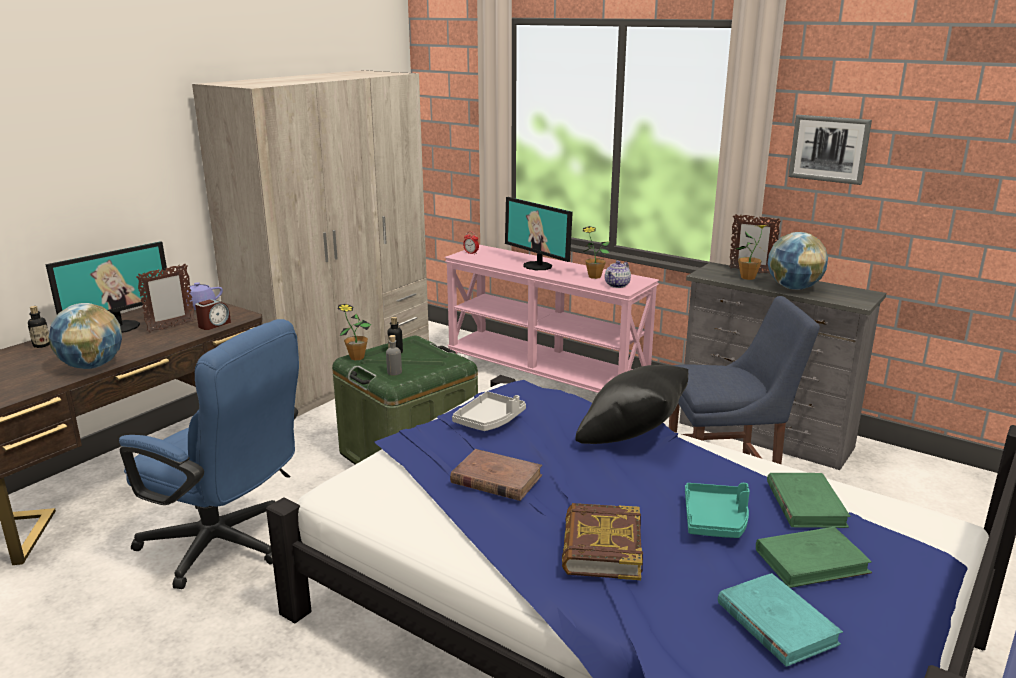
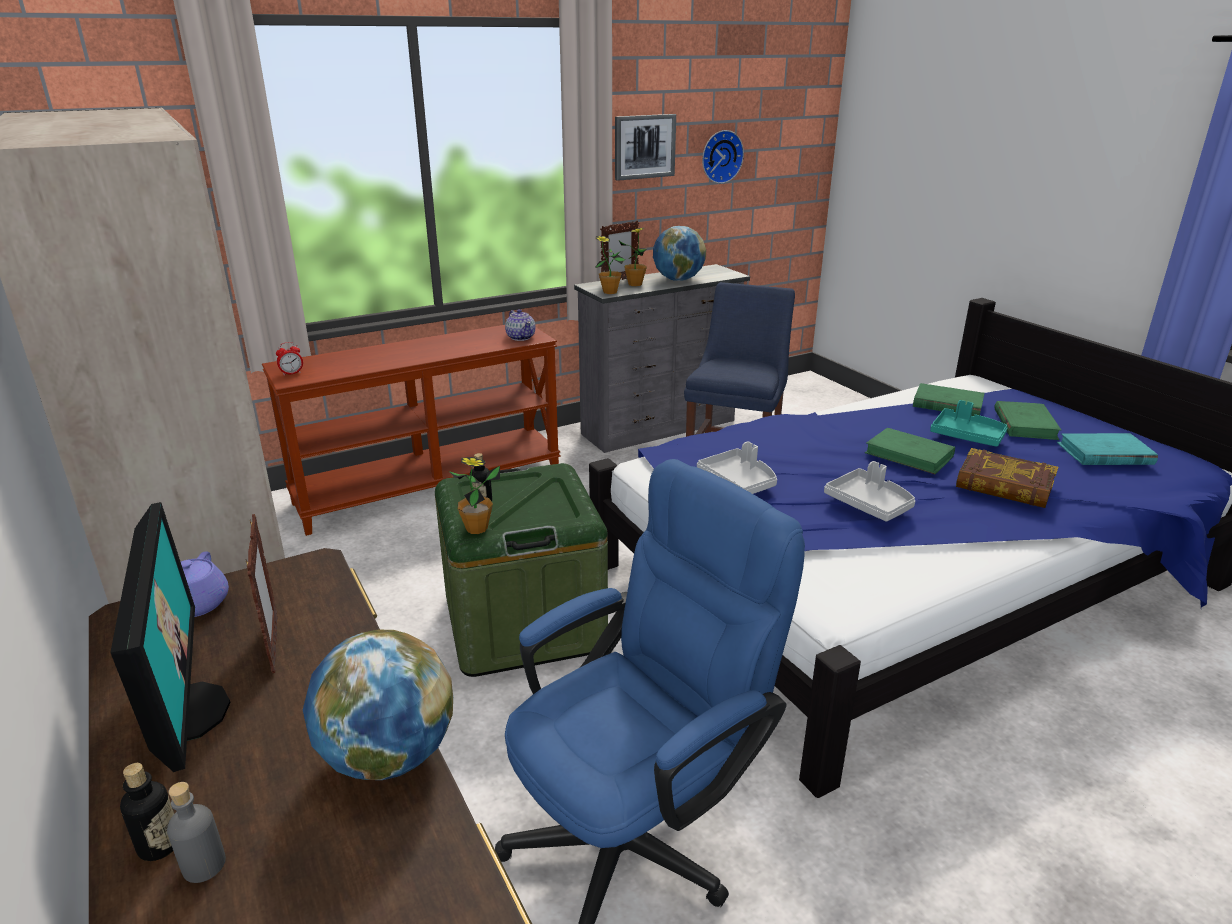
camera: 65 degrees left, 5 degrees up
alarm clock [195,299,231,330] -> none
grey bottle [386,335,402,375] -> grey bottle moved to [167,782,226,883]
pink console table [445,245,659,393] -> brown console table [262,325,561,536]
brown book [450,449,542,501] -> grey tray [824,461,916,522]
monitor [505,197,573,270] -> none
black pillow [575,365,688,444] -> none
potted plant [583,226,610,279] -> potted plant moved to [595,236,625,294]
none -> wall clock [702,130,744,184]
none -> green book [865,428,955,474]

